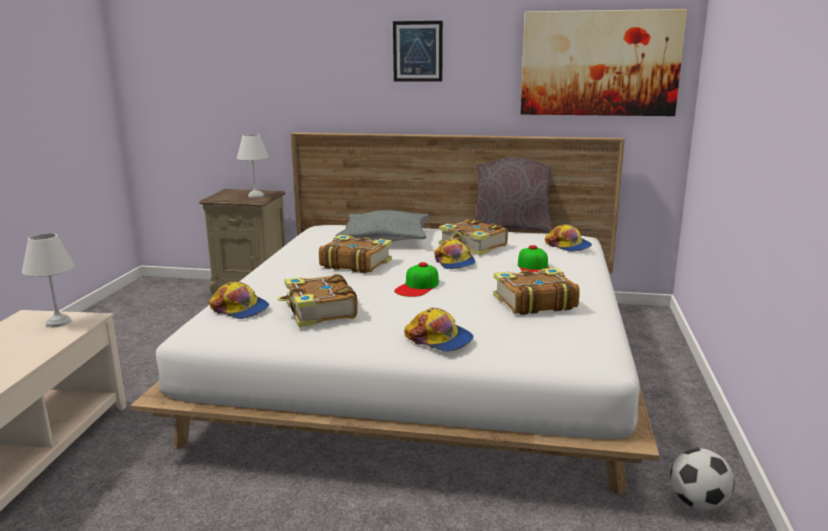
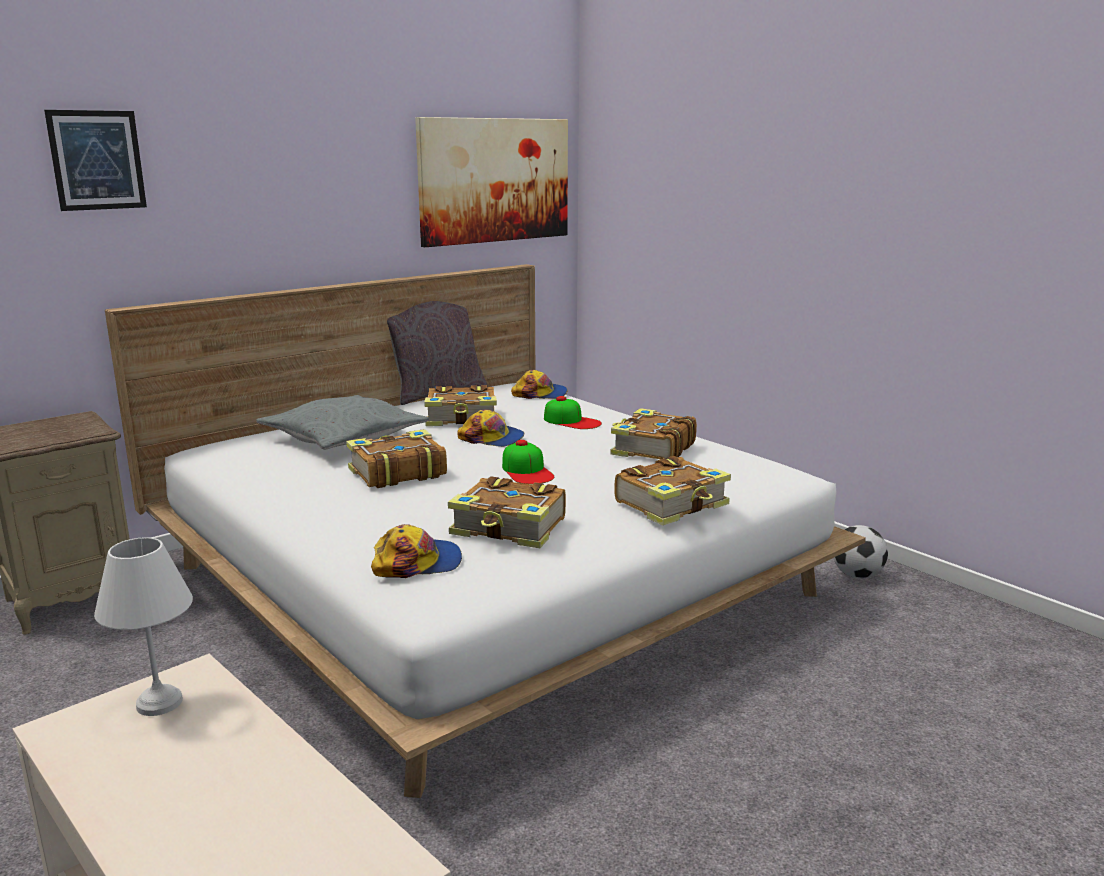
camera: 50 degrees left, 0 degrees up
white table lamp [237,134,269,198] -> none
picture [393,21,443,82] -> picture moved to [44,110,147,211]
cap [404,308,474,352] -> book [614,456,731,525]

